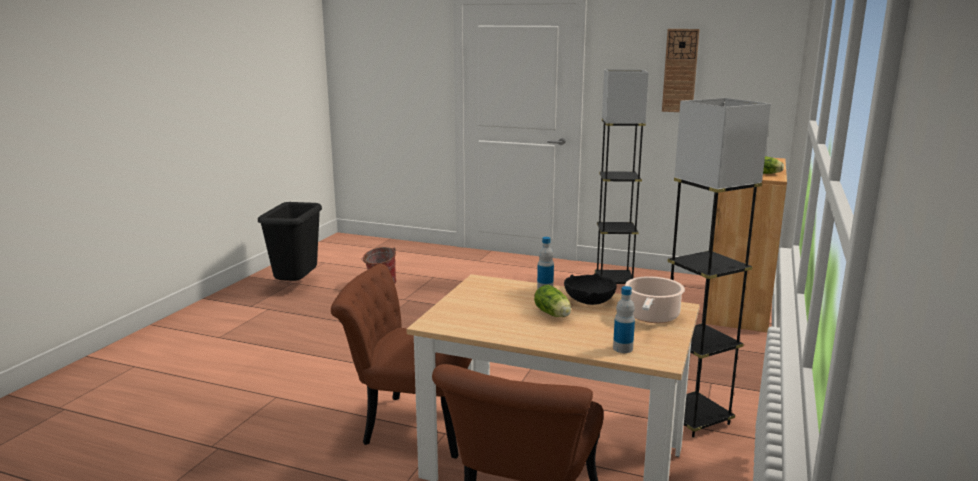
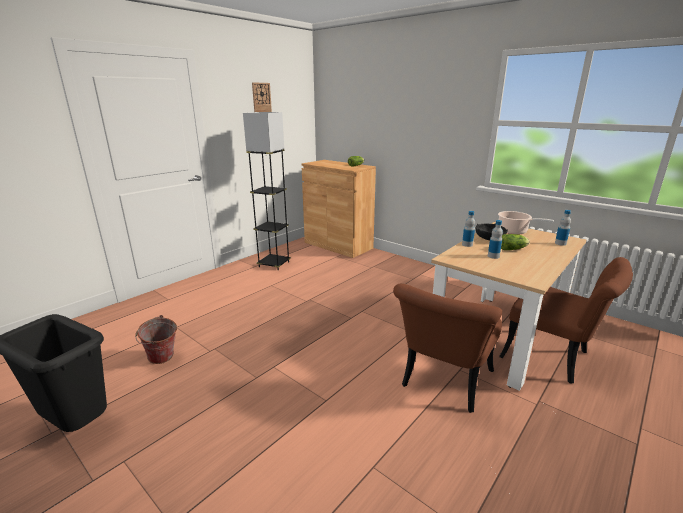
camera: 70 degrees left, 5 degrees up
grey floor lamp [668,98,771,437] -> none
none -> bottle [488,220,503,259]

